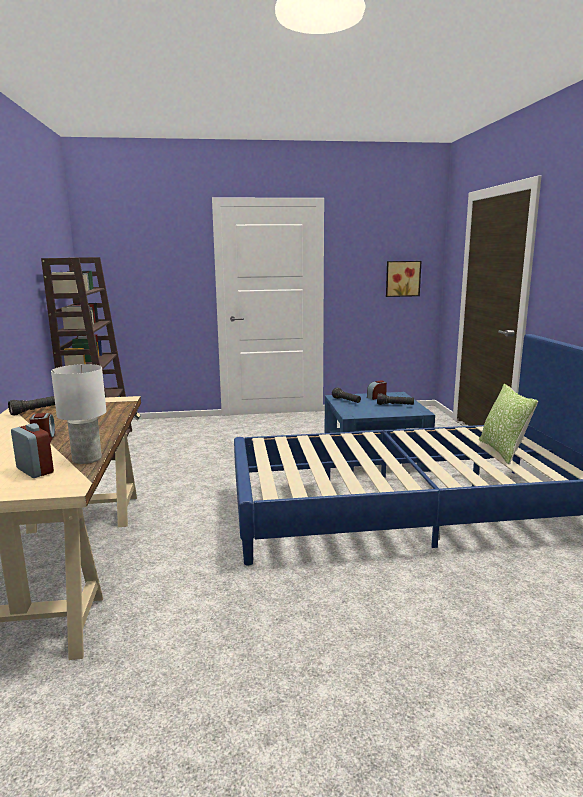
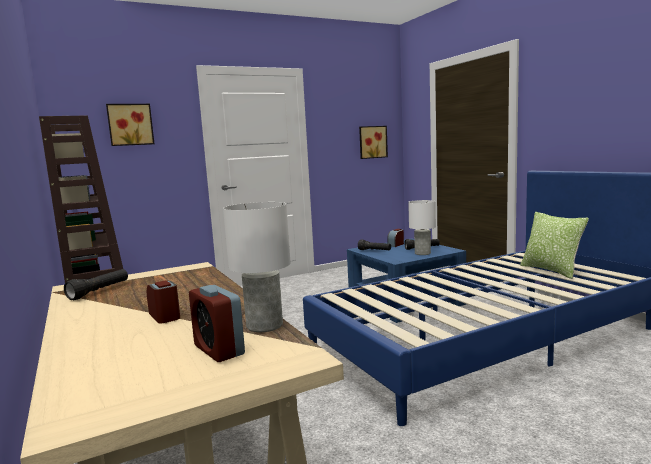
camera: 20 degrees left, 5 degrees down
alarm clock [11,423,54,478] -> alarm clock turned 150 degrees counterclockwise [189,285,245,362]
none -> picture [106,104,154,146]
none -> white table lamp [408,200,436,255]

